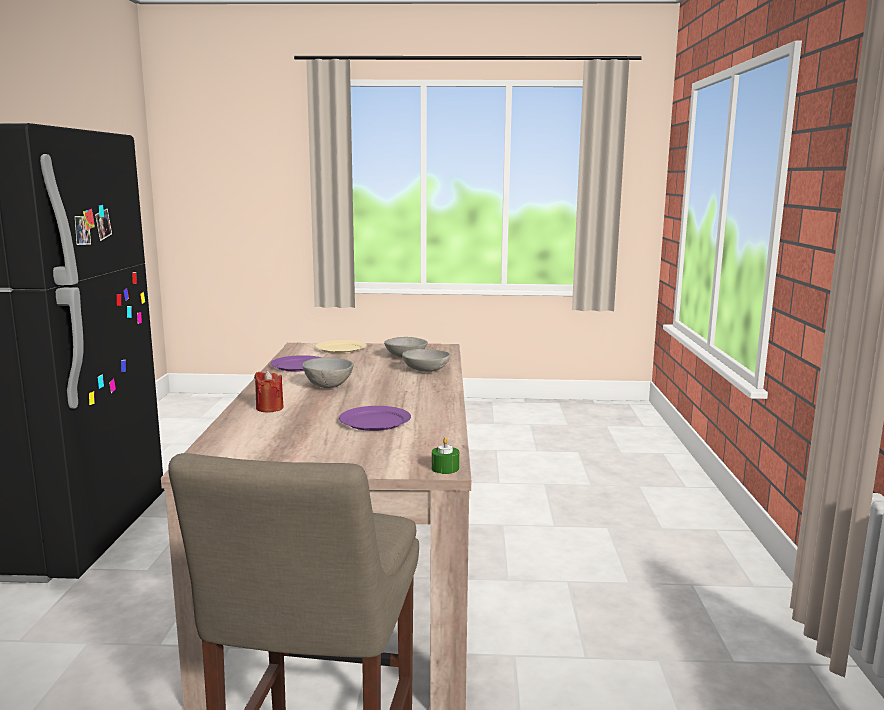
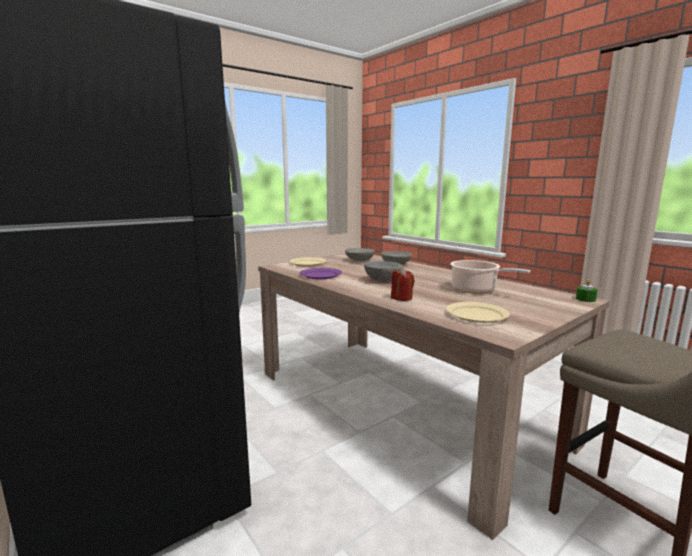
camera: 40 degrees left, 0 degrees up
purple plate [339,406,411,431] -> cooking pot [450,260,530,294]
none -> beige plate [446,302,510,323]

